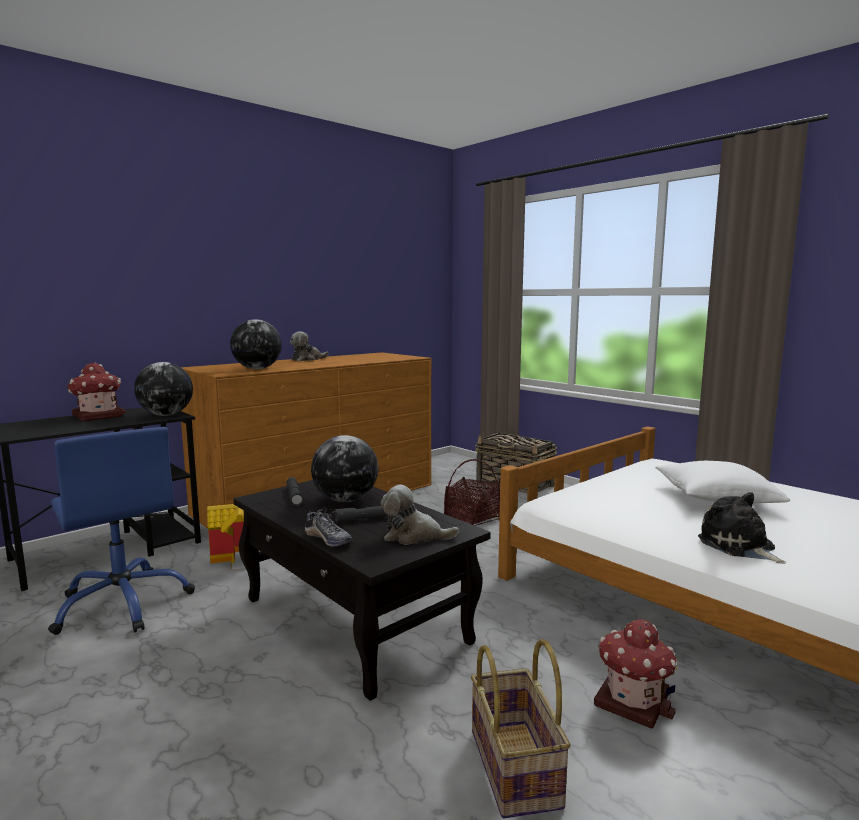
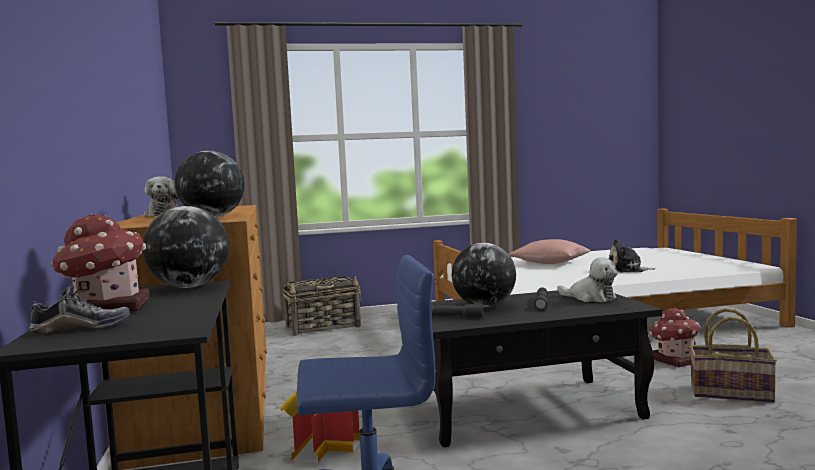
camera: 60 degrees left, 5 degrees down
shoe [305,507,352,547] -> shoe moved to [28,284,130,334]
plush toy [381,484,459,545] -> plush toy turned 90 degrees counterclockwise [557,257,618,302]
basket [444,459,500,526] -> none
white pillow [655,461,790,503] -> pink pillow [509,239,590,264]

